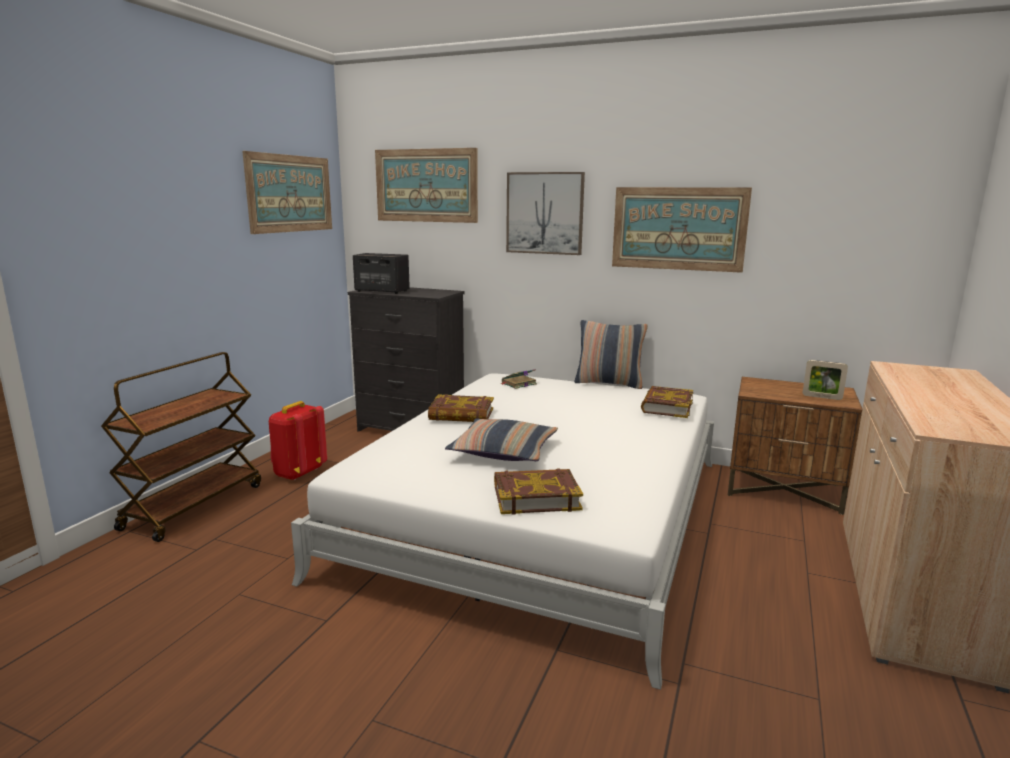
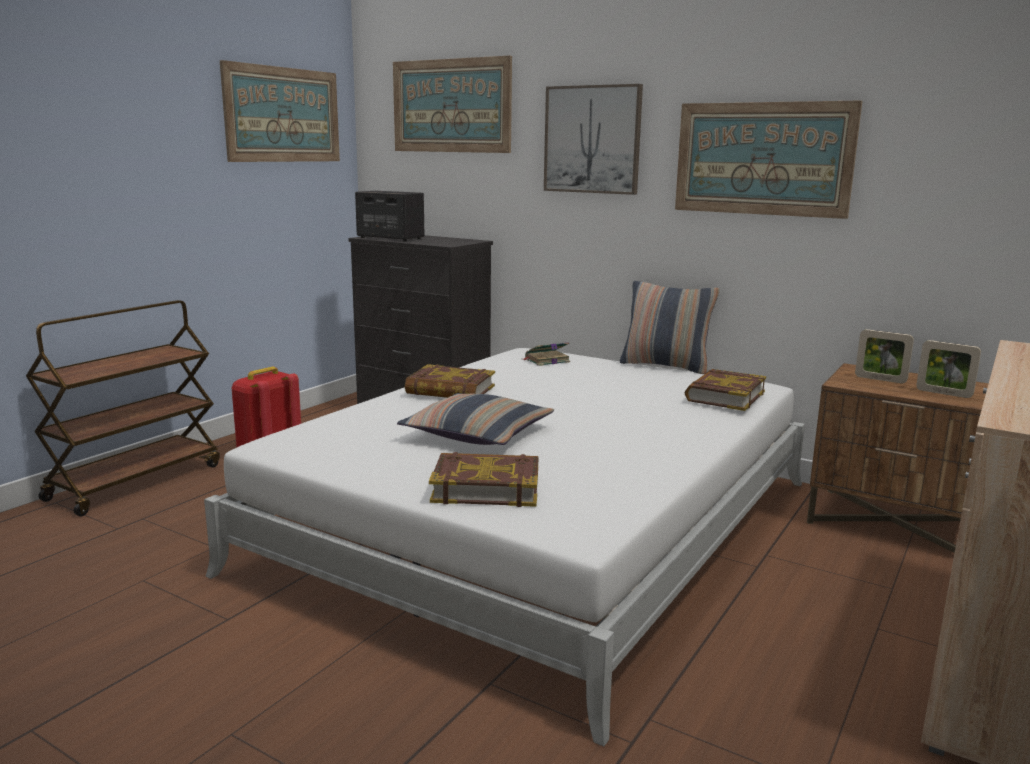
camera: 10 degrees right, 0 degrees up
none -> picture frame [855,329,914,383]

